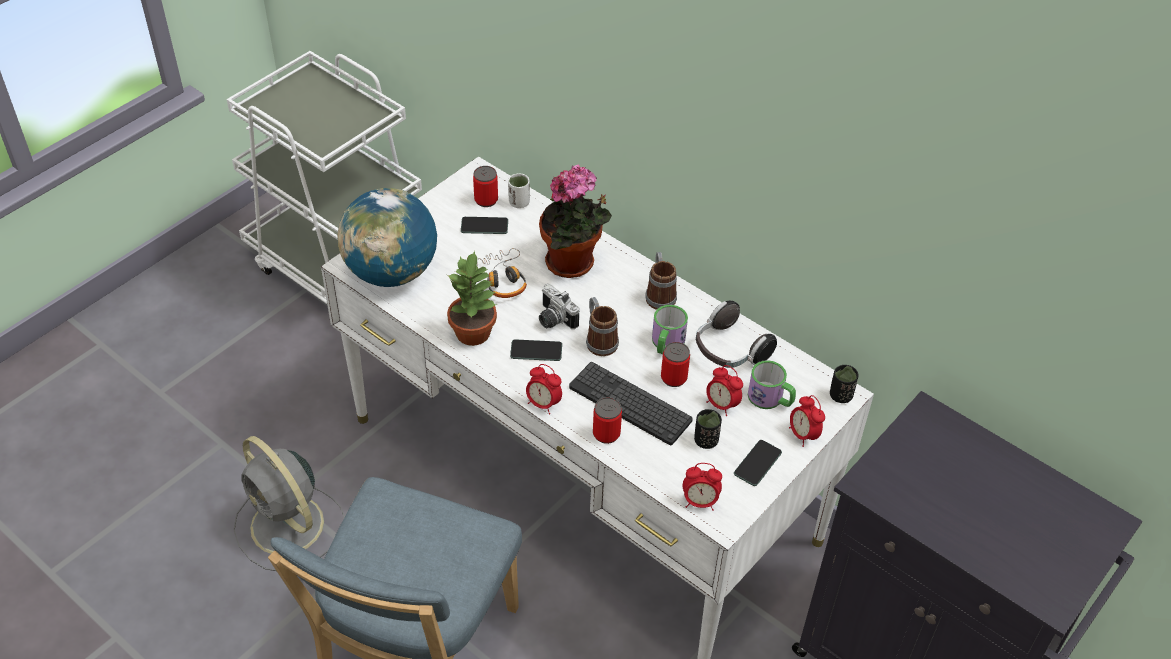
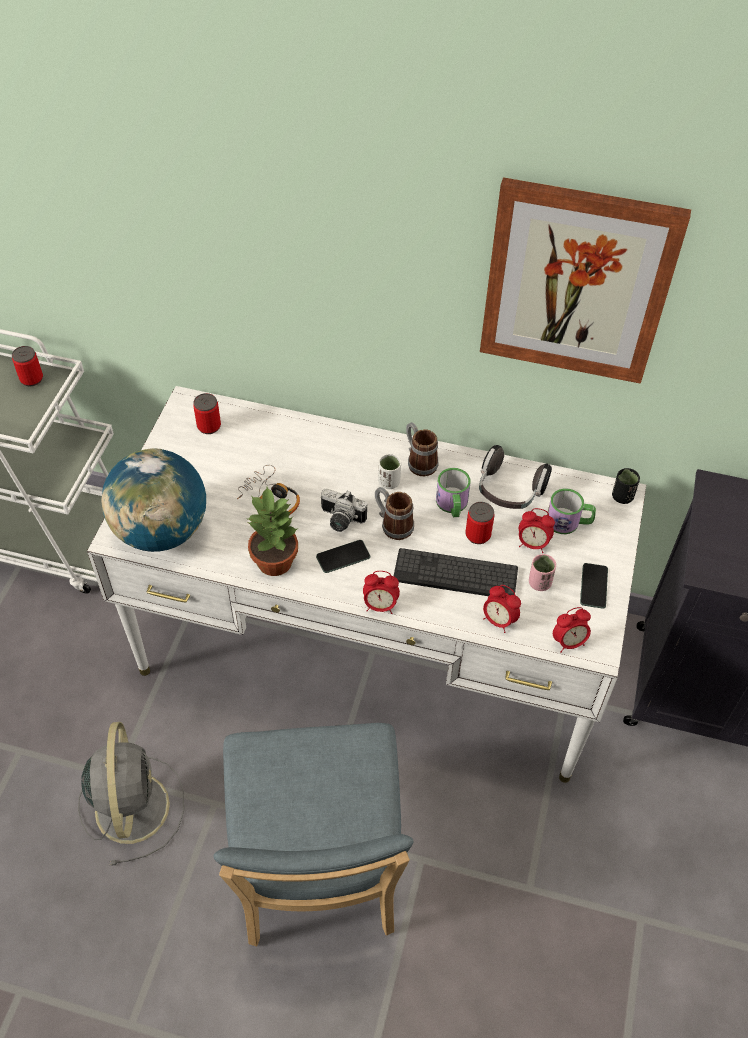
camera: 25 degrees left, 5 degrees up
grey fan [233,436,345,571] -> grey fan turned 120 degrees counterclockwise [78,722,184,866]
phone [461,217,508,234] -> none
white cup [508,173,530,208] -> white cup moved to [378,454,401,489]
potted plant [539,164,612,278] -> none
can [593,397,622,444] -> can moved to [12,346,43,386]
black cup [694,409,722,449] -> pink cup [529,554,556,591]
alarm clock [789,395,825,447] -> alarm clock moved to [483,585,521,633]
none -> picture [480,177,691,384]

